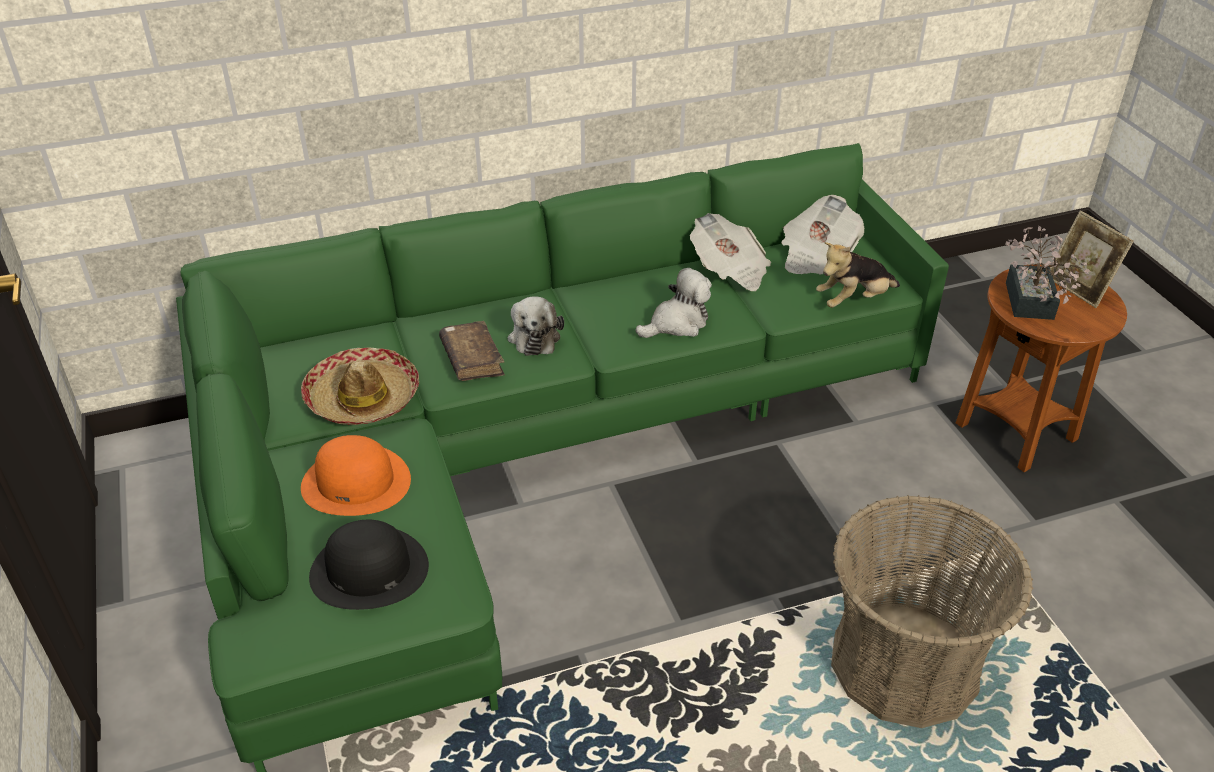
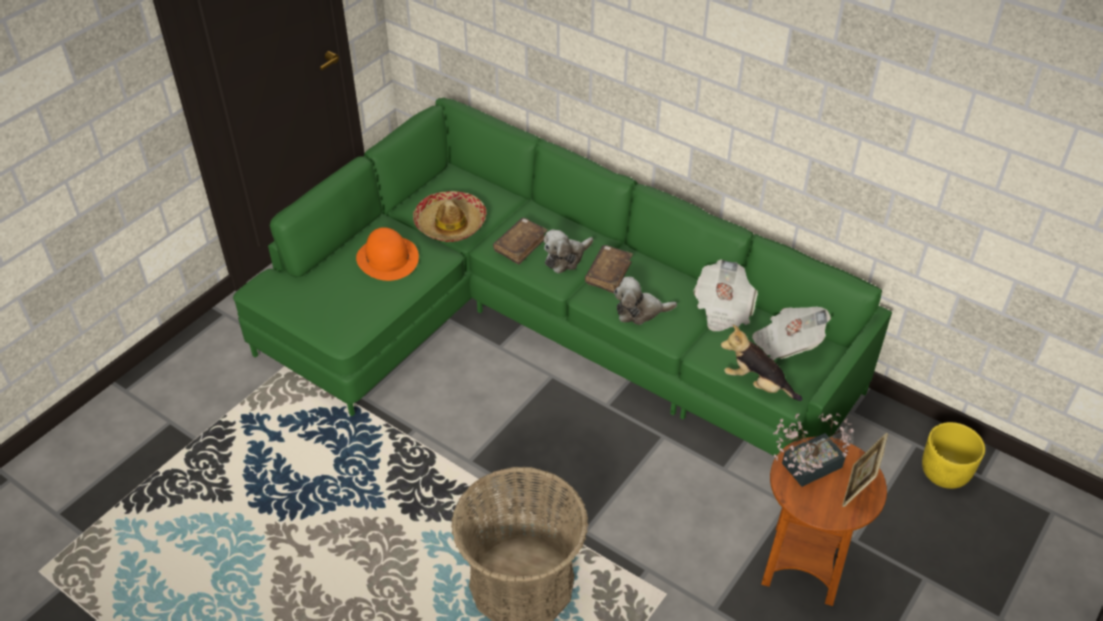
camera: 55 degrees right, 5 degrees up
black hat [309,520,429,610] -> none
plush toy [635,268,712,338] -> plush toy turned 150 degrees clockwise [614,277,677,325]
none -> brown book [585,245,633,293]
none -> yellow planter [922,422,985,489]

